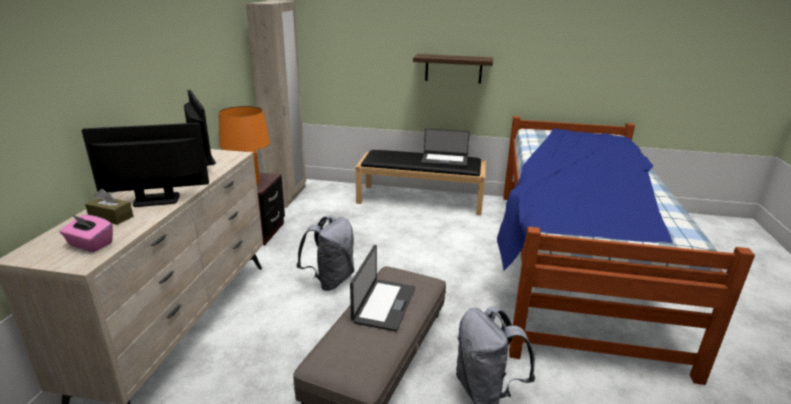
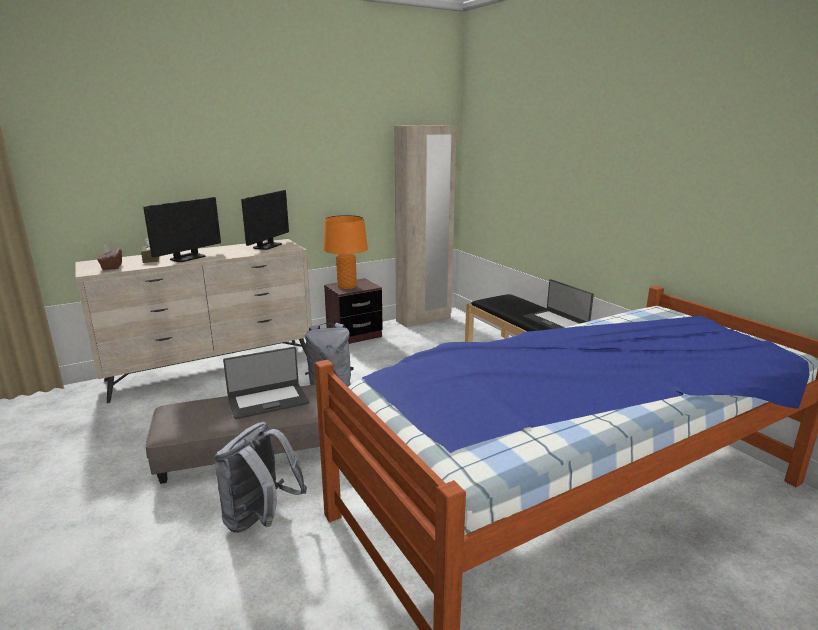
camera: 50 degrees right, 5 degrees down
pink tissue box [60,215,113,252] -> brown tissue box [98,244,122,270]
monitor [82,123,209,207] -> monitor turned 90 degrees clockwise [143,197,221,262]
shelf [413,54,493,84] -> none

